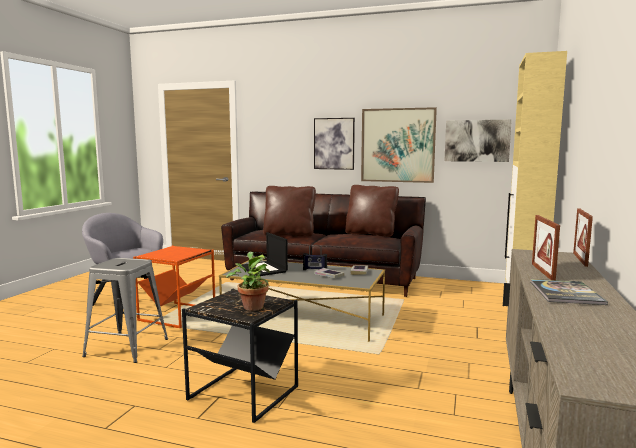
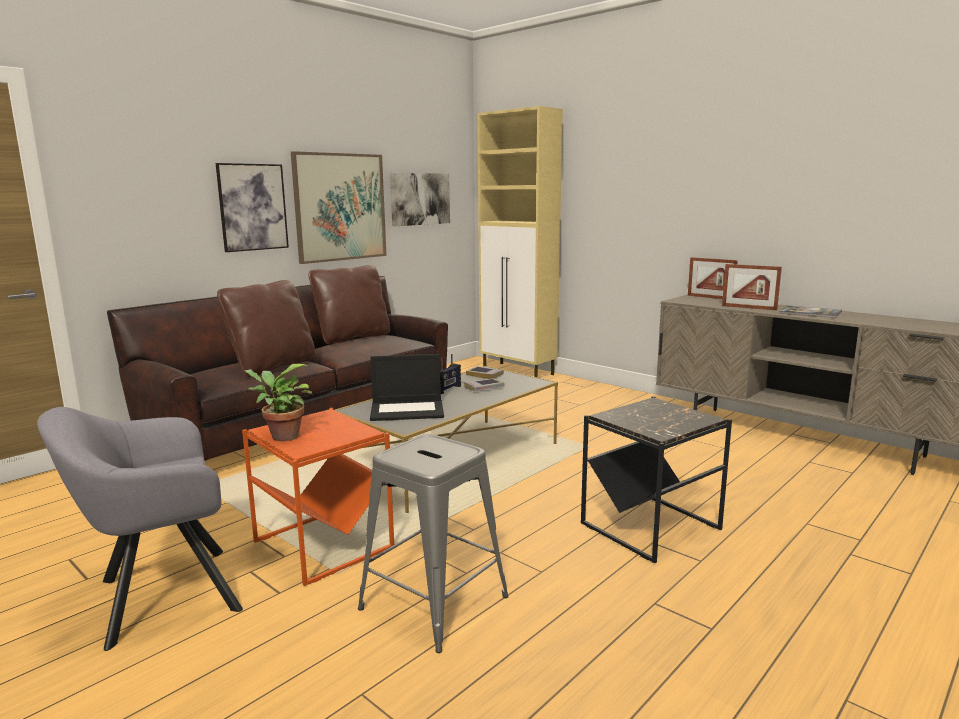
camera: 65 degrees left, 5 degrees up
potted plant [226,252,270,311] -> potted plant moved to [244,364,312,441]

